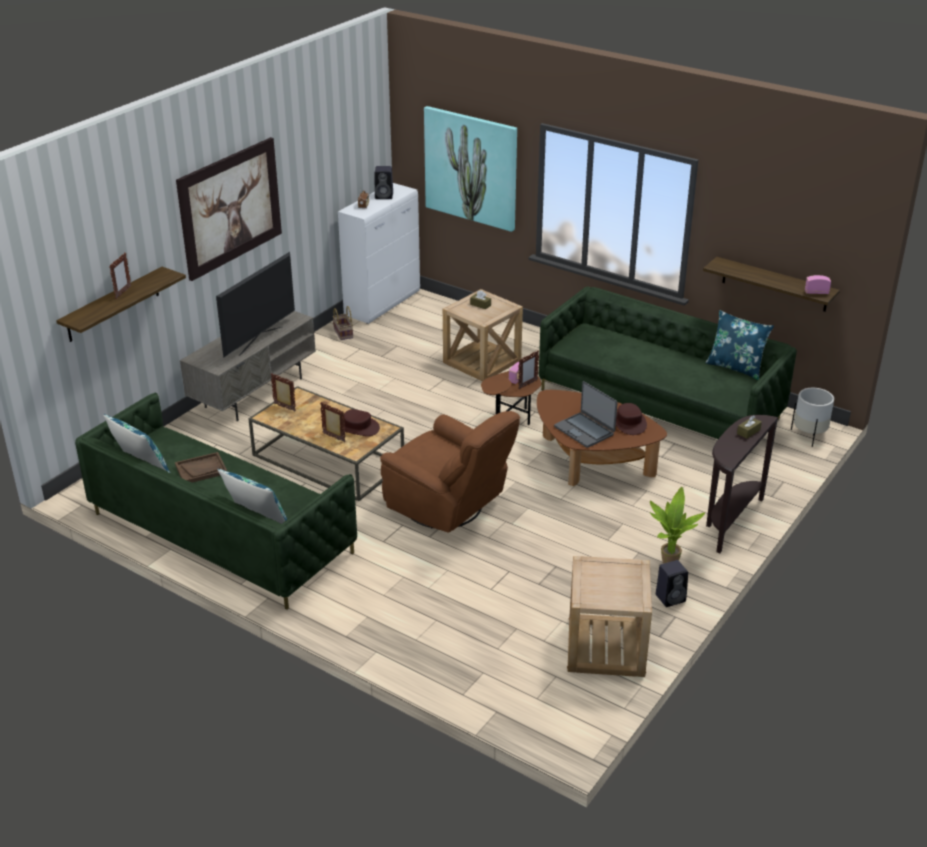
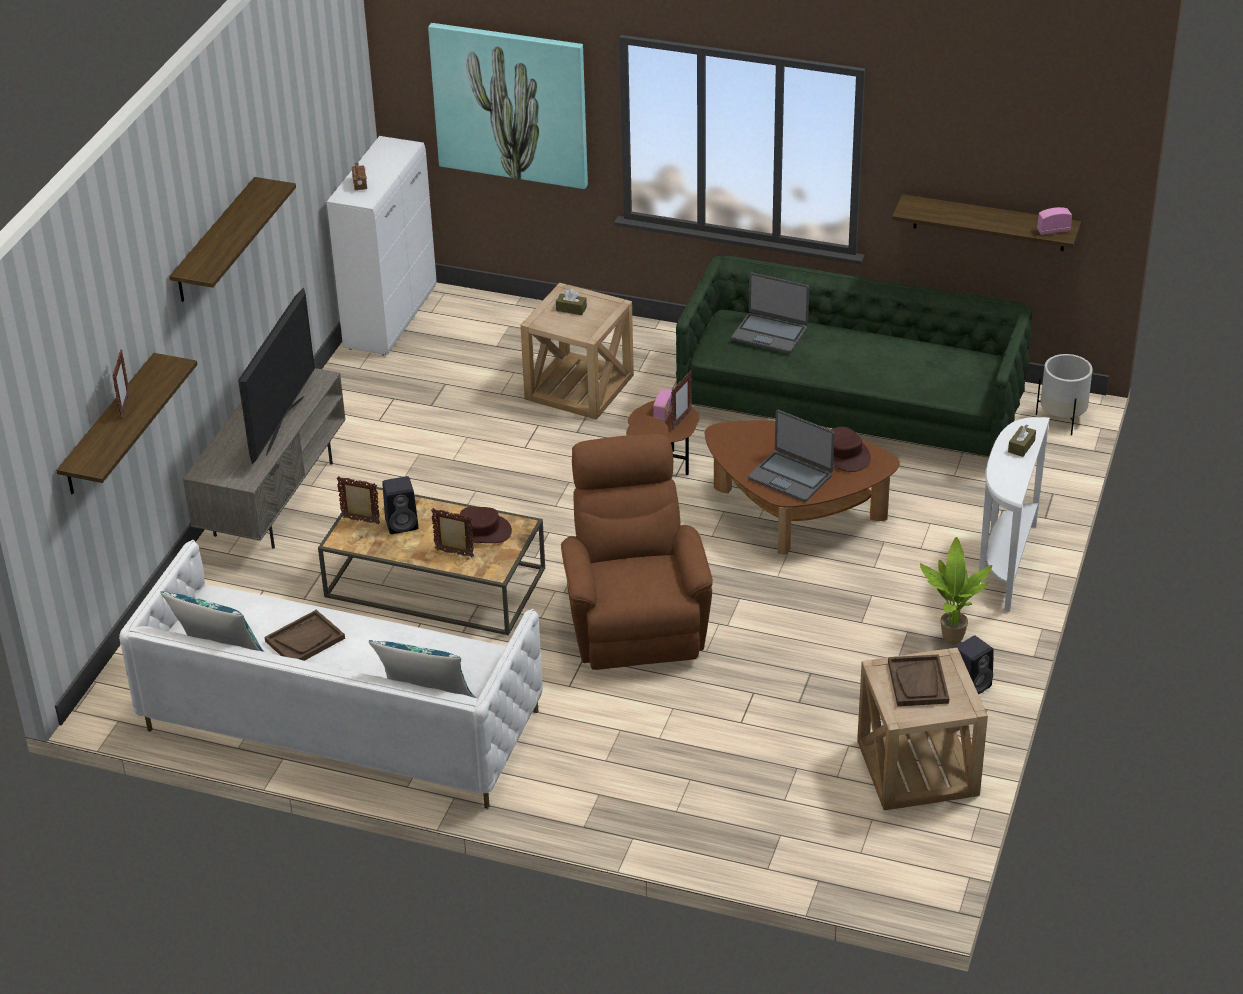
camera: 15 degrees left, 5 degrees up
green sofa [75,393,357,610] -> white sofa [119,540,543,808]
picture [176,137,282,281] -> shelf [169,177,296,302]
basket [332,306,353,340] -> none
black speaker [375,166,393,199] -> black speaker moved to [382,476,418,534]
brown armchair [380,411,520,533] -> brown armchair turned 120 degrees counterclockwise [561,434,713,670]
blue pillow [705,310,774,380] -> none
brown console table [706,415,778,553] -> white console table [979,417,1050,612]
none -> laptop [731,272,809,353]
none -> brown tray [888,654,949,706]

